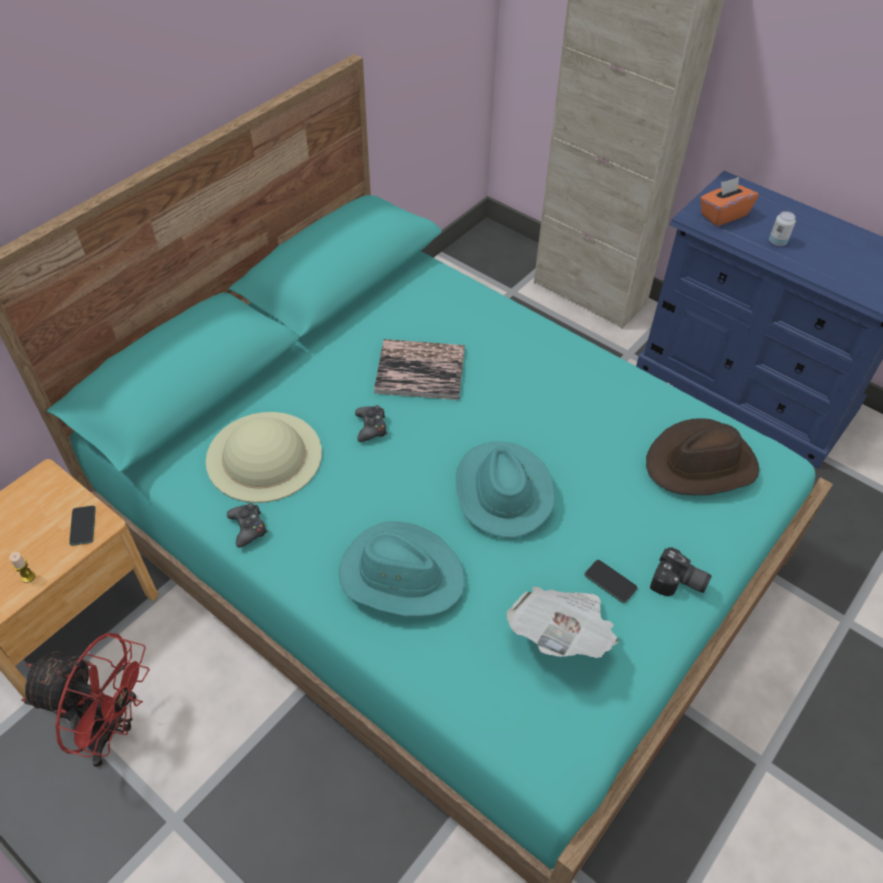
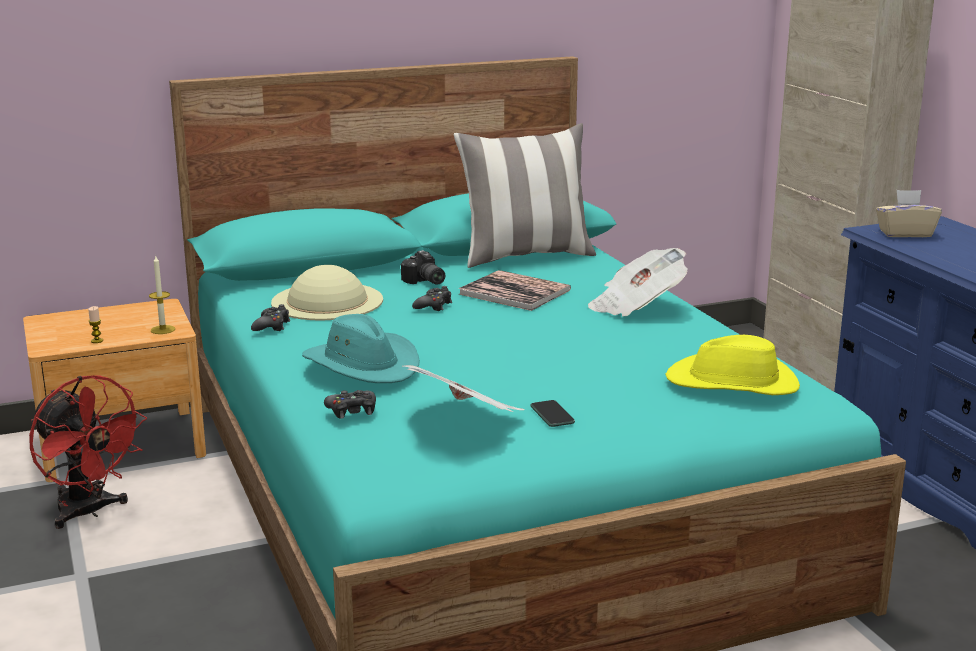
camera: 30 degrees right, 30 degrees down
phone [69,506,96,546] -> candle [149,256,175,334]
turquoise hat [456,441,555,538] -> none
brown hat [646,418,759,495] -> yellow hat [665,335,800,395]
camera [650,547,712,596] -> camera moved to [401,250,445,285]
orange tissue box [700,177,759,226] -> beige tissue box [876,190,942,237]
can [769,211,796,246] -> none
none -> black game controller [324,390,376,419]
none -> pillow [454,123,596,268]
none -> newspaper [588,248,688,317]

